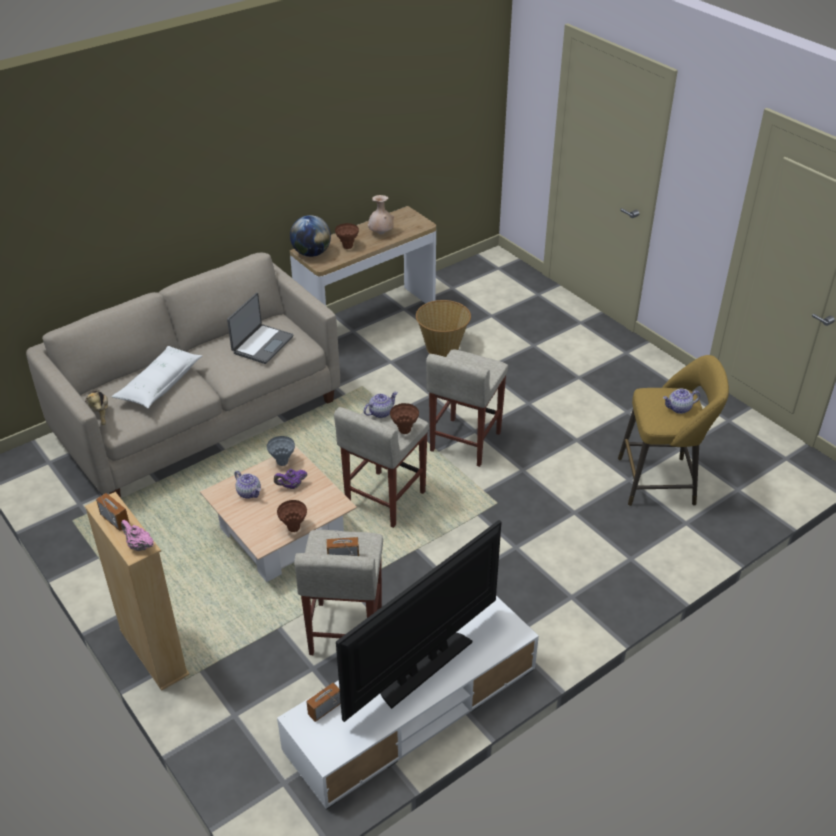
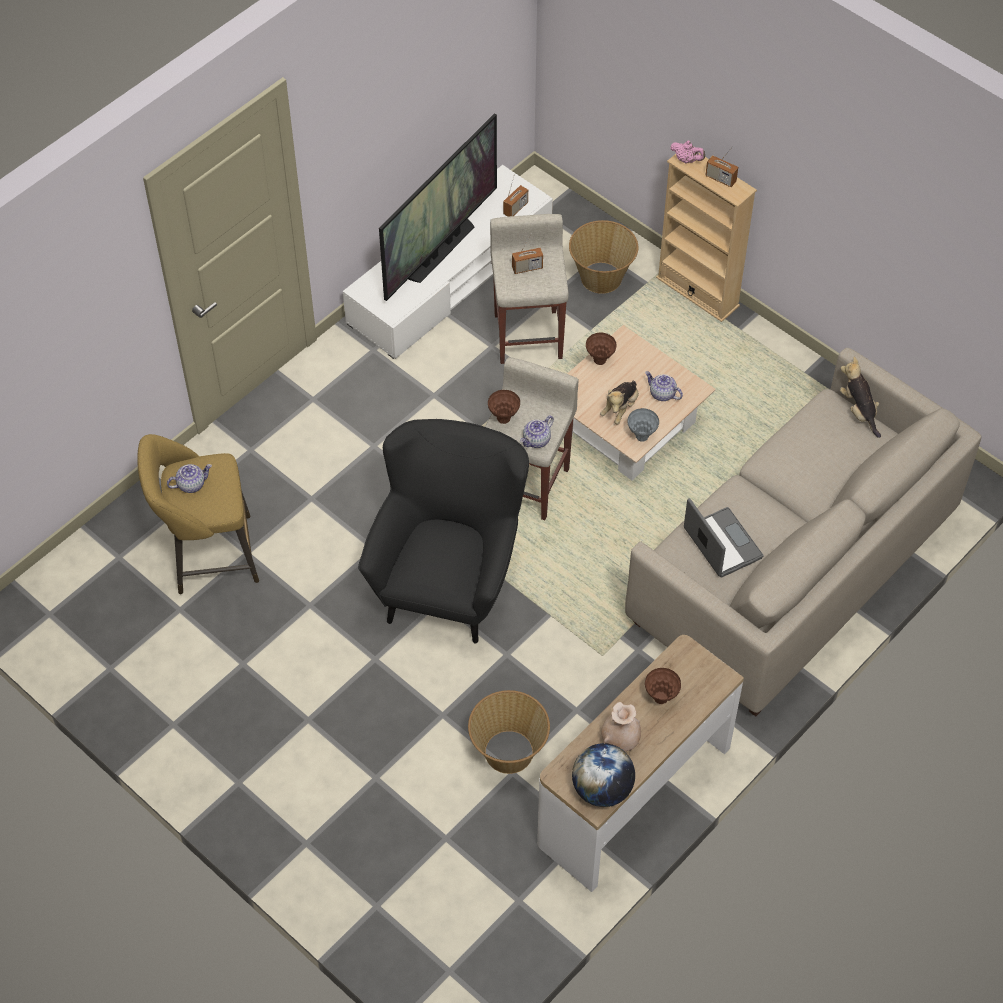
camera: 170 degrees right, 15 degrees up
white pillow [111,346,202,408] -> none
laptop [227,293,293,364] -> laptop turned 135 degrees clockwise [684,498,763,577]
purple teapot [274,469,307,489] -> plush toy [600,380,639,424]
globe [290,215,331,257] -> globe moved to [572,743,635,807]
beige stool [426,350,508,467] -> black armchair [358,419,529,643]
none -> basket [569,220,638,294]

